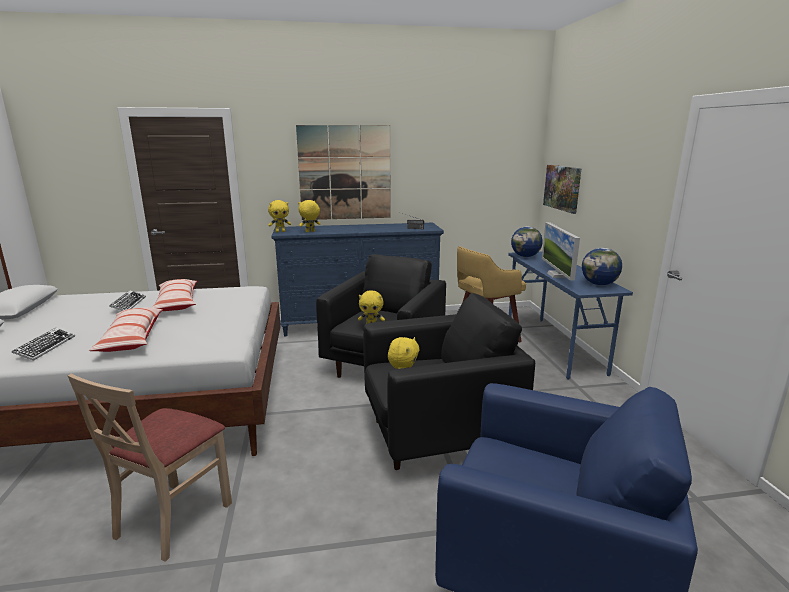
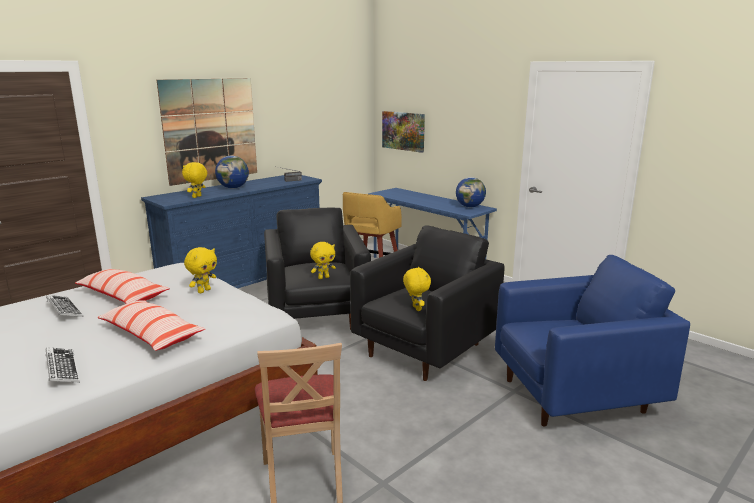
camera: 35 degrees left, 0 degrees up
yellow plush toy [268,200,291,233] -> yellow plush toy moved to [184,247,217,293]
globe [511,226,542,257] -> globe moved to [215,156,249,189]
monitor [542,222,580,281] -> none

